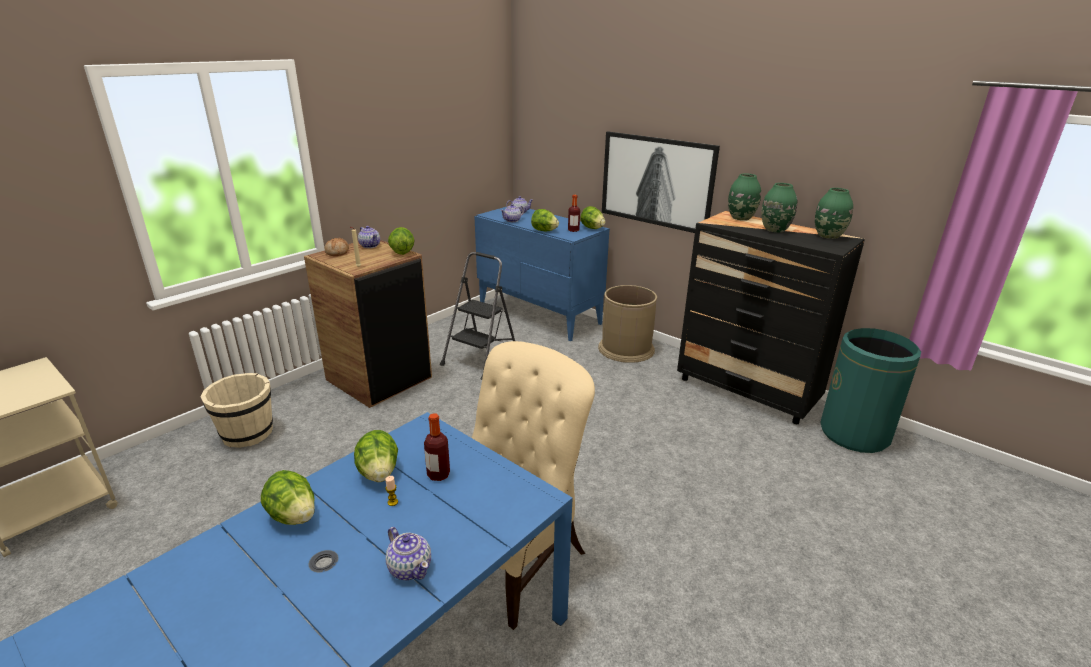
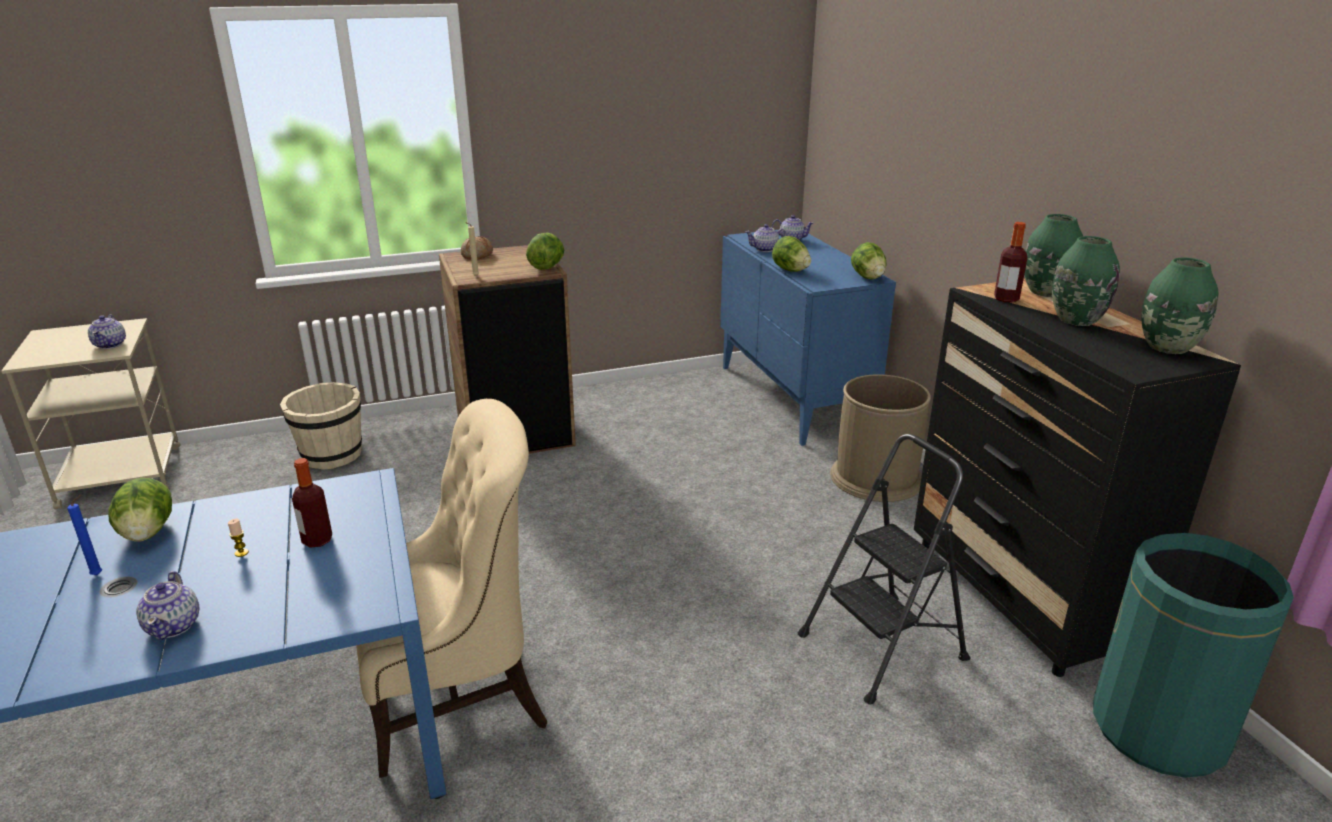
camera: 30 degrees right, 0 degrees up
lettuce [354,430,398,482] -> none
teapot [358,226,380,248] -> teapot moved to [88,315,126,349]
black step ladder [440,252,515,380] -> black step ladder moved to [798,434,971,705]
bottle [568,195,580,232] -> bottle moved to [994,222,1028,303]
picture [602,131,720,233] -> none
none -> blue candle [67,495,102,575]

